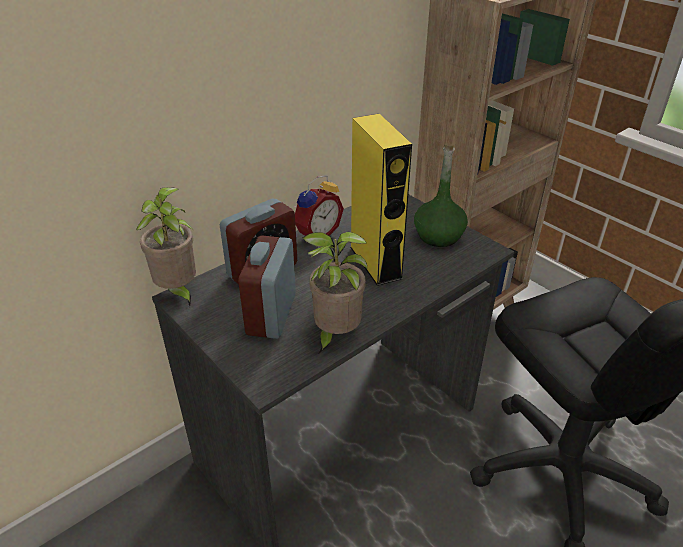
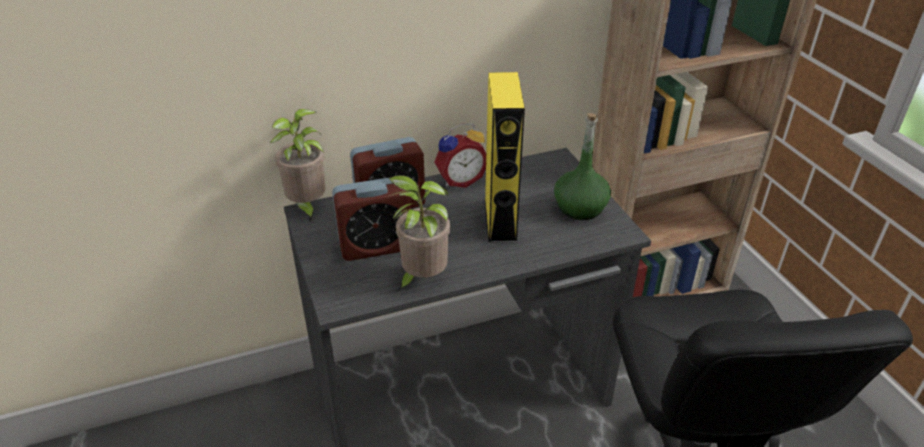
camera: 20 degrees right, 0 degrees up
alarm clock [238,235,296,339] -> alarm clock turned 135 degrees counterclockwise [332,177,411,261]

